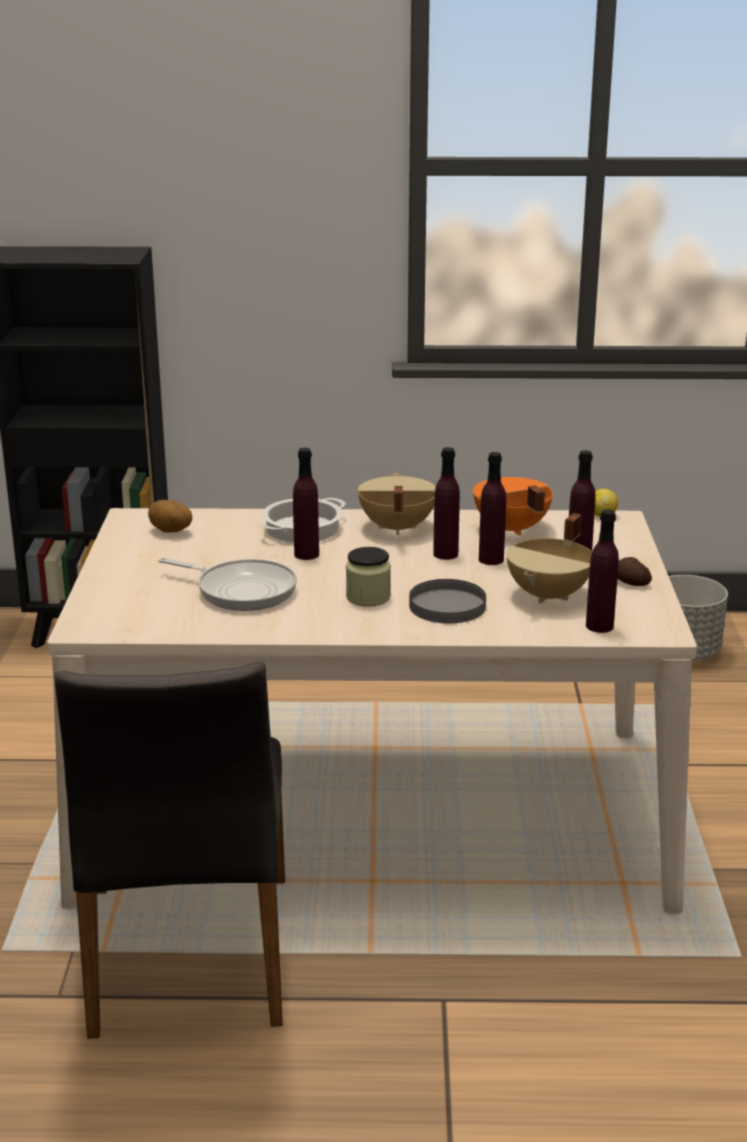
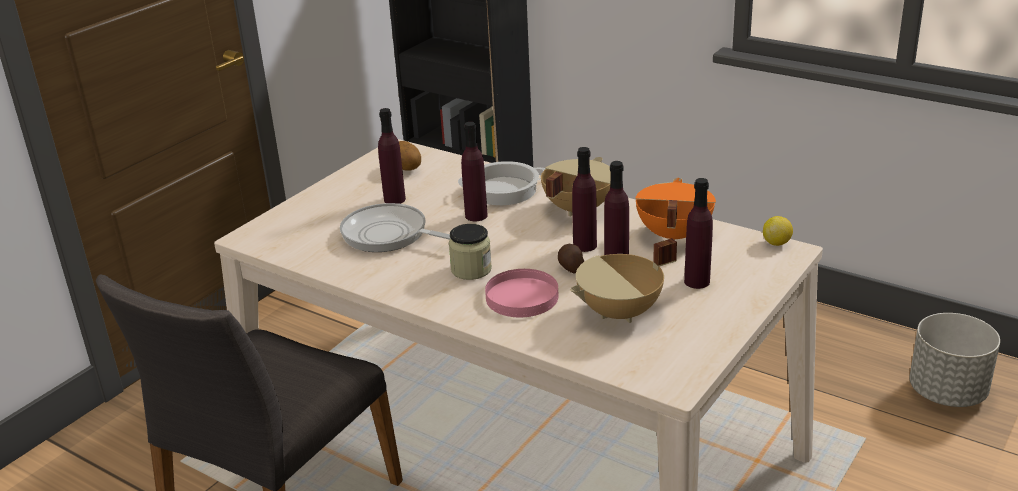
camera: 35 degrees right, 5 degrees up
frying pan [158,557,297,611] -> frying pan turned 150 degrees clockwise [340,203,450,252]
grey plate [409,579,486,623] -> pink plate [485,269,559,317]
purple bottle [586,509,619,633] -> purple bottle moved to [378,108,406,204]
potato [617,557,652,586] -> potato moved to [558,244,584,274]

